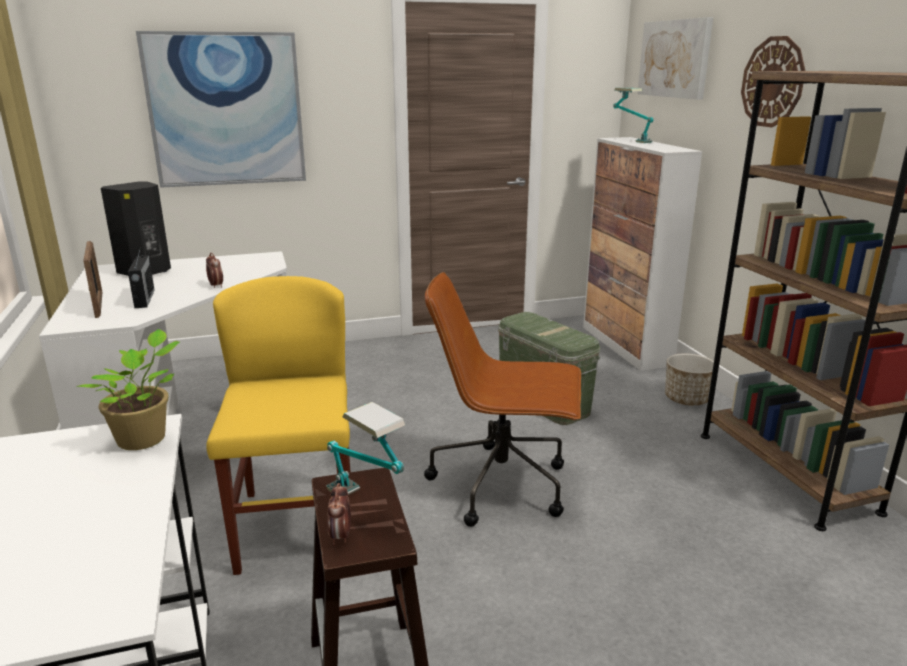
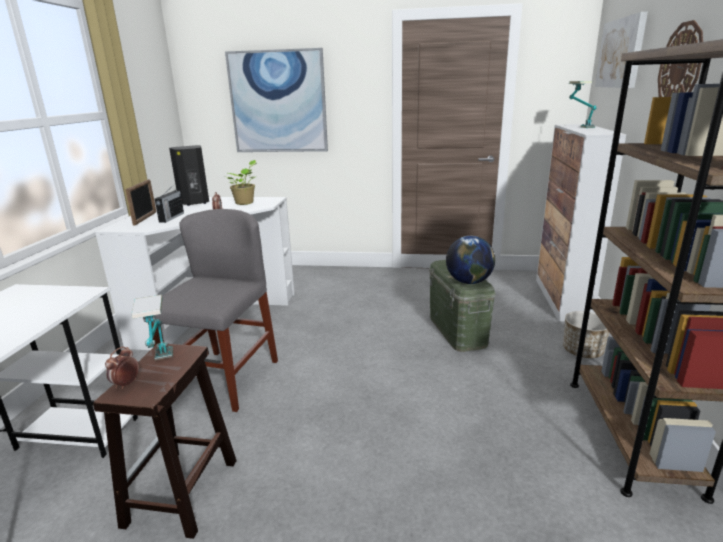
camera: 25 degrees right, 0 degrees up
potted plant [76,329,180,450] -> potted plant moved to [228,160,256,205]
yellow chair [206,276,351,575] -> grey chair [143,209,278,412]
brown office chair [424,272,581,527] -> none
none -> globe [446,236,495,284]

